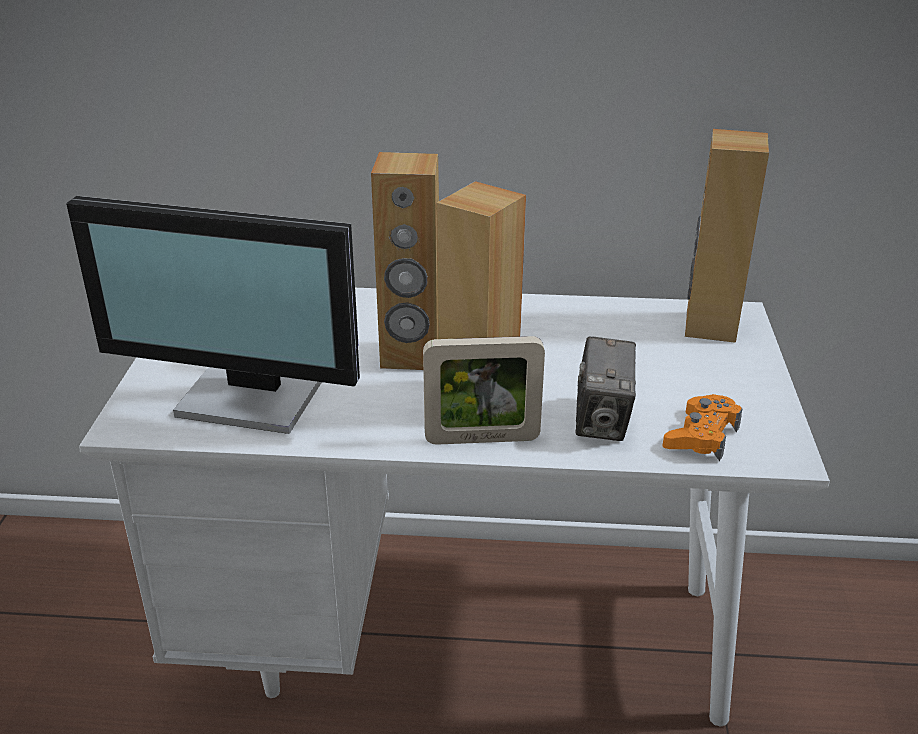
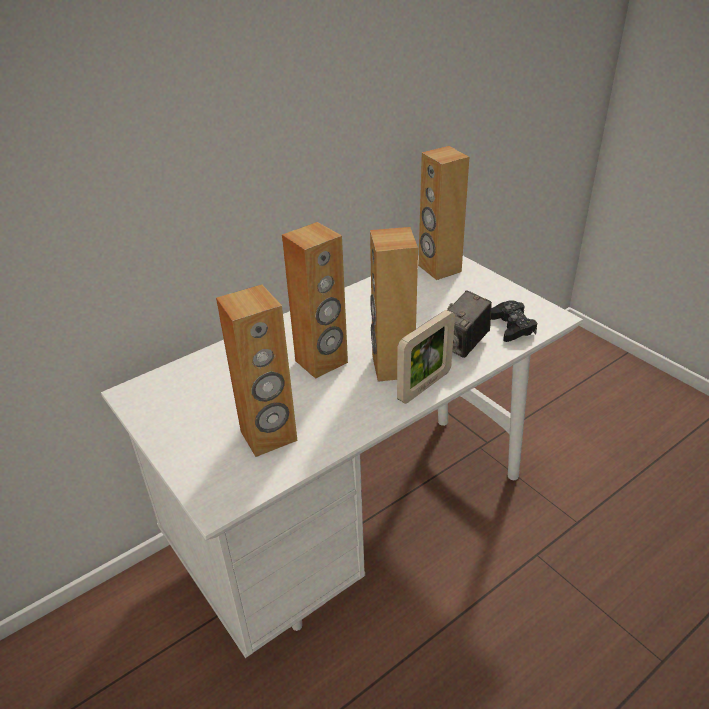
camera: 40 degrees left, 5 degrees up
monitor [66,196,360,434] -> brown speaker [216,284,298,457]
camera [576,336,636,441] -> camera turned 75 degrees clockwise [447,291,492,358]
orange game controller [662,394,742,462] -> black game controller [491,300,537,342]

